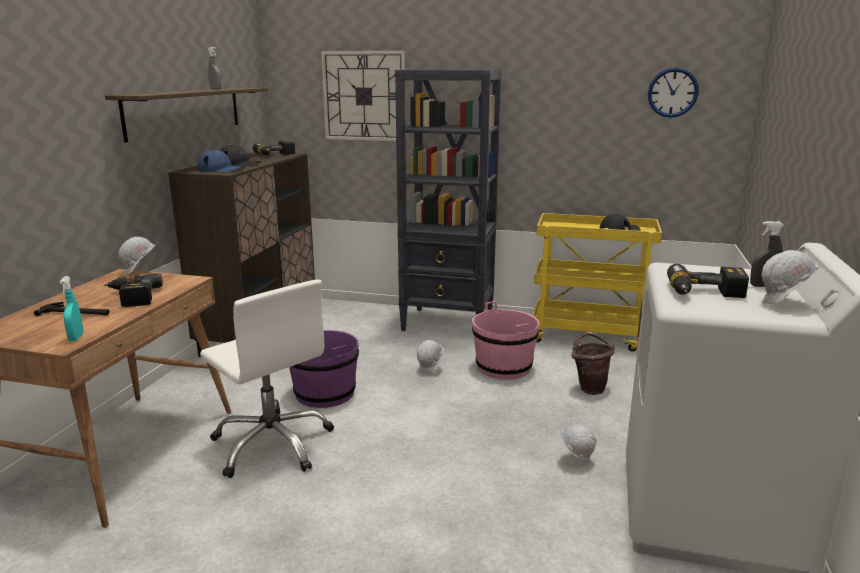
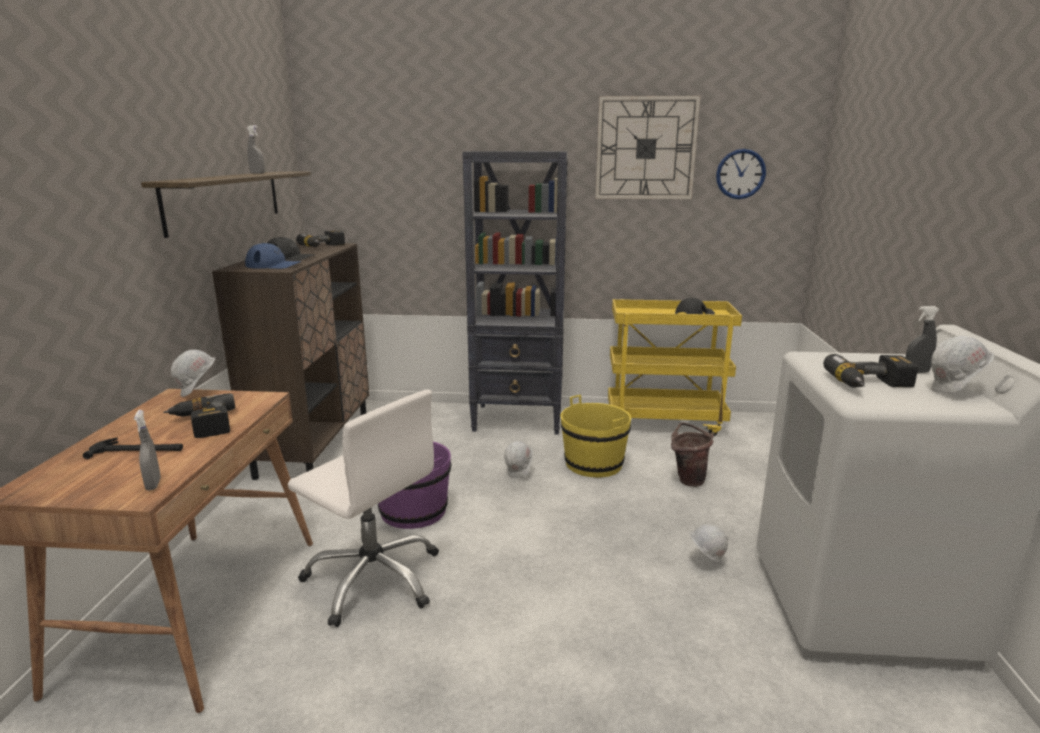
camera: 10 degrees left, 0 degrees up
turquoise spray bottle [60,276,83,341] -> grey spray bottle [134,410,161,491]
wall clock [321,51,406,141] -> wall clock moved to [596,96,700,199]
pink bucket [472,301,539,380] -> yellow bucket [560,395,631,477]

